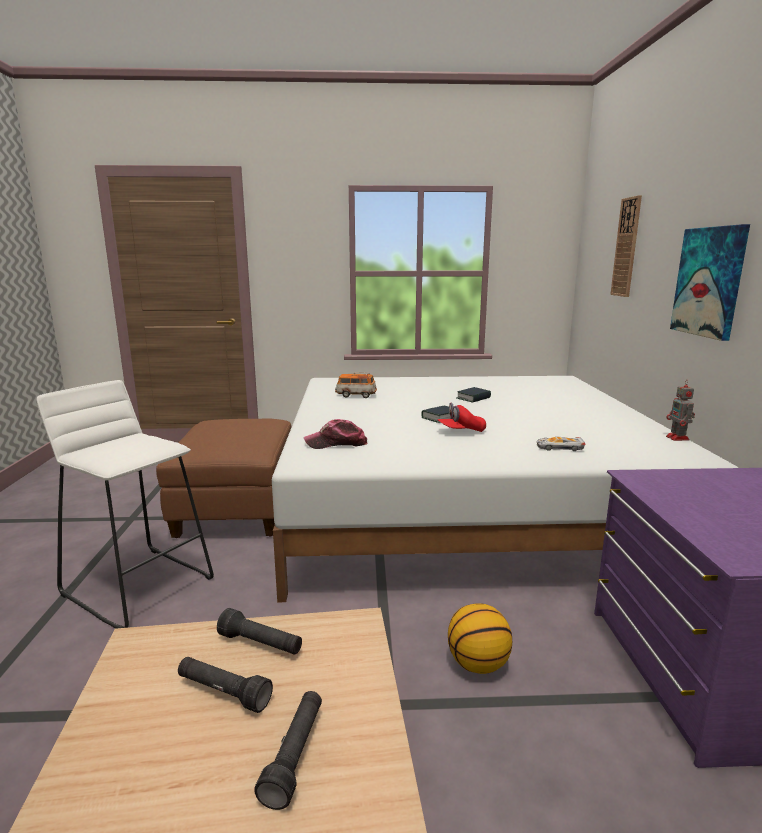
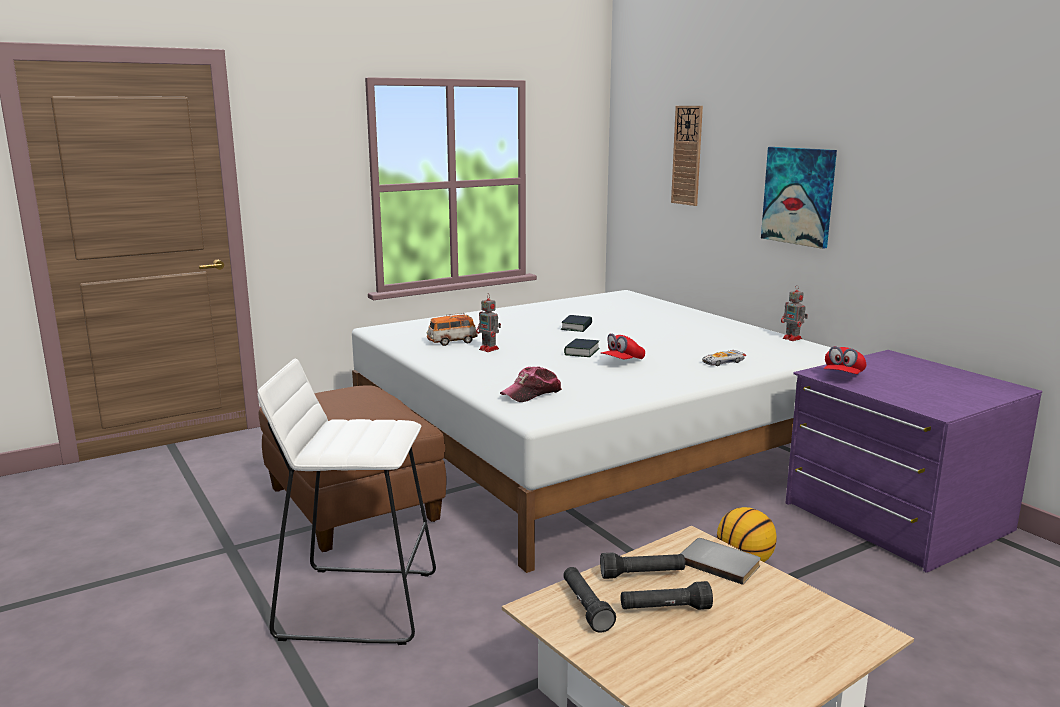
camera: 30 degrees left, 0 degrees up
black flashlight [254,691,322,810] -> black flashlight moved to [563,567,616,633]
none -> toy robot [476,293,501,352]
none -> grey book [680,538,761,585]
none -> red cap [824,346,866,374]

